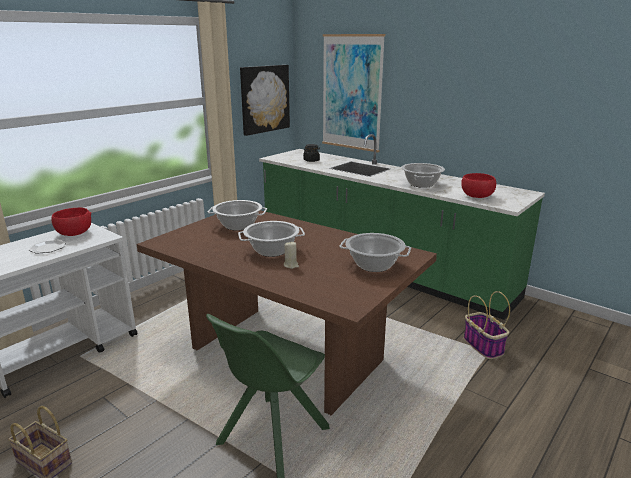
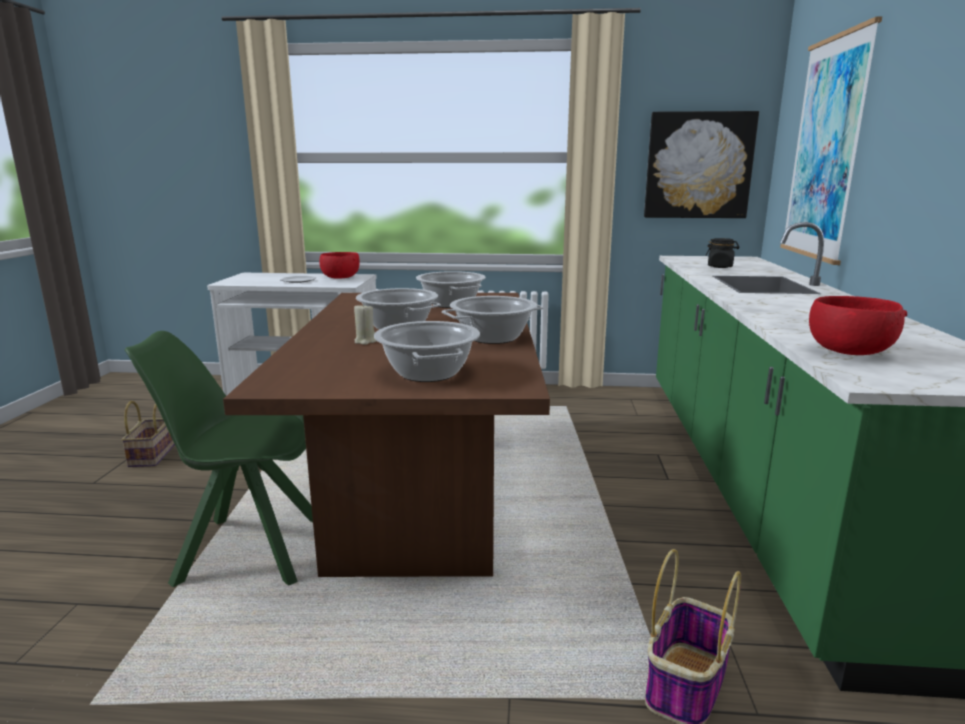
camera: 55 degrees right, 5 degrees down
cooking pot [401,163,445,188] -> cooking pot moved to [442,296,544,344]

